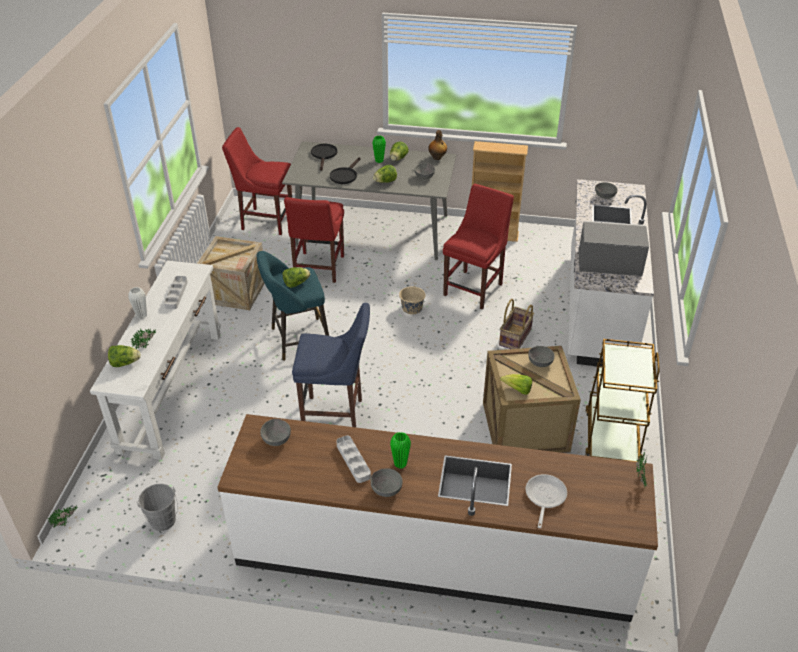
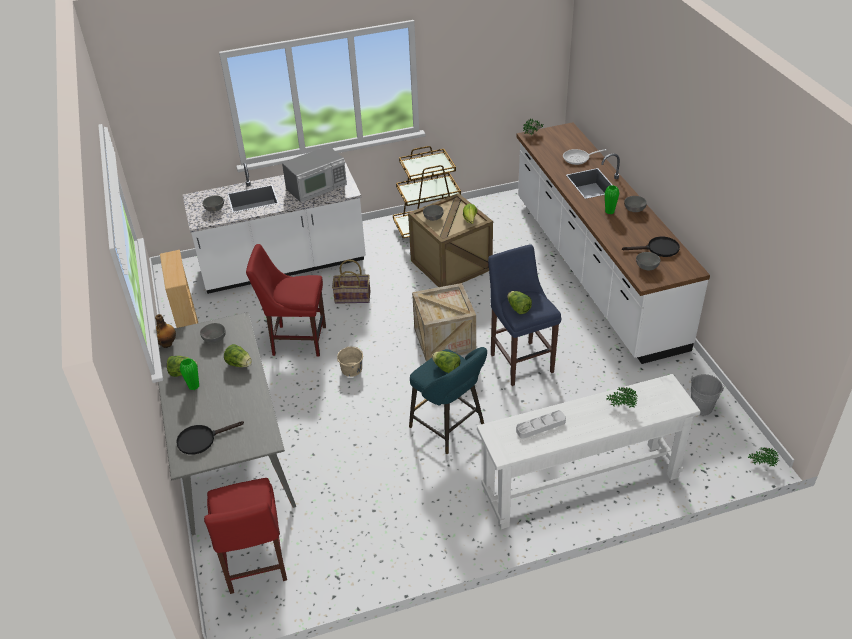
camera: 115 degrees left, 0 degrees up
lettuce [108,345,141,367] -> lettuce moved to [507,291,532,314]
white vase [128,287,147,319] -> none
crate [197,236,265,310] -> crate moved to [412,283,476,362]
red chair [284,197,344,283] -> none
black frying pan [330,157,361,184] -> black frying pan moved to [622,236,680,257]
grey tray [336,436,371,483] -> none
microwave [579,221,649,276] -> microwave turned 105 degrees counterclockwise [282,145,347,203]

